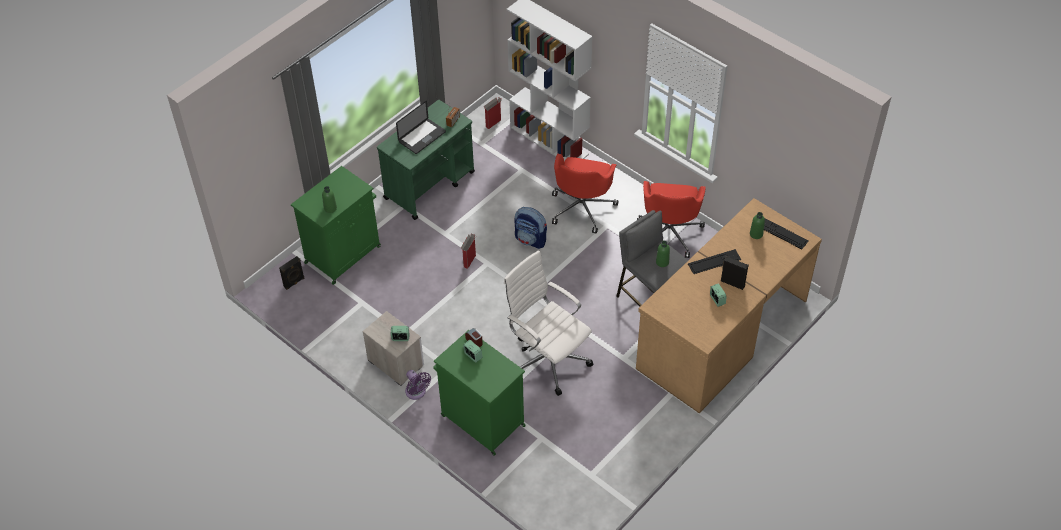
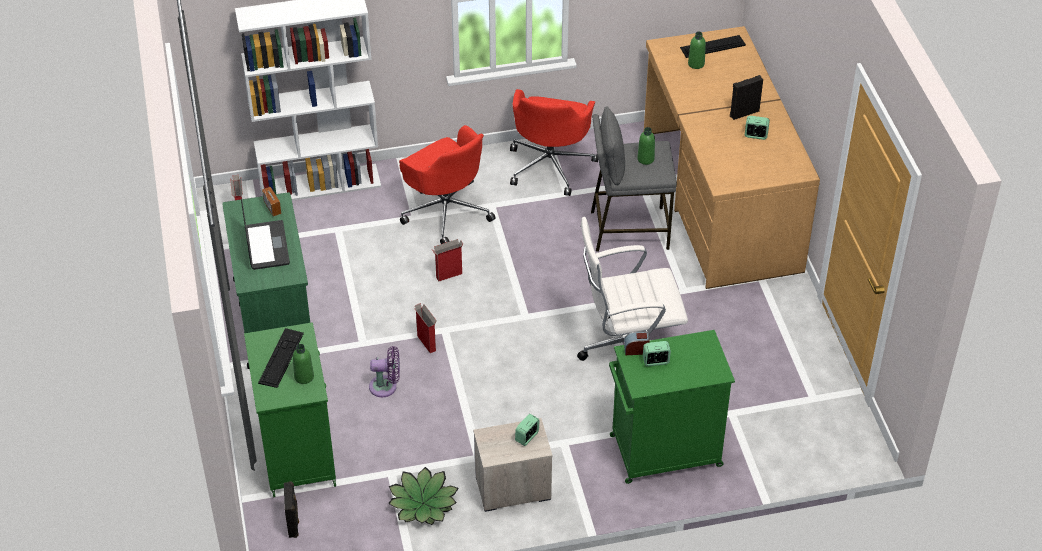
camera: 55 degrees left, 5 degrees down
purple fan [405,370,431,400] -> purple fan moved to [369,346,400,397]
backpack [515,207,547,249] -> cardboard box [432,239,463,281]
red office chair [637,181,706,258] -> red office chair turned 60 degrees clockwise [510,89,598,196]
keyboard [688,249,741,274] -> keyboard moved to [258,328,304,388]
none -> potted plant [388,467,459,525]

